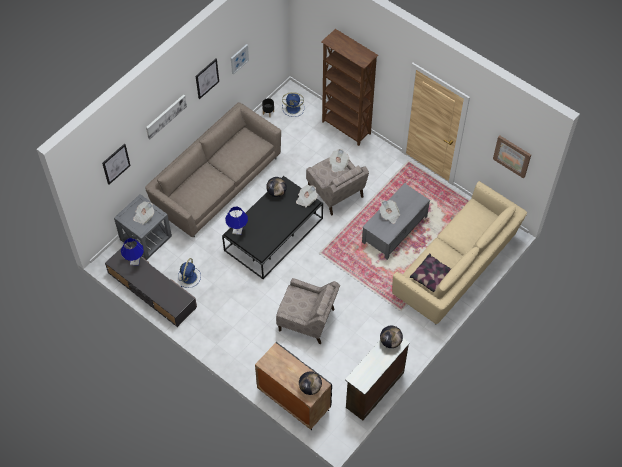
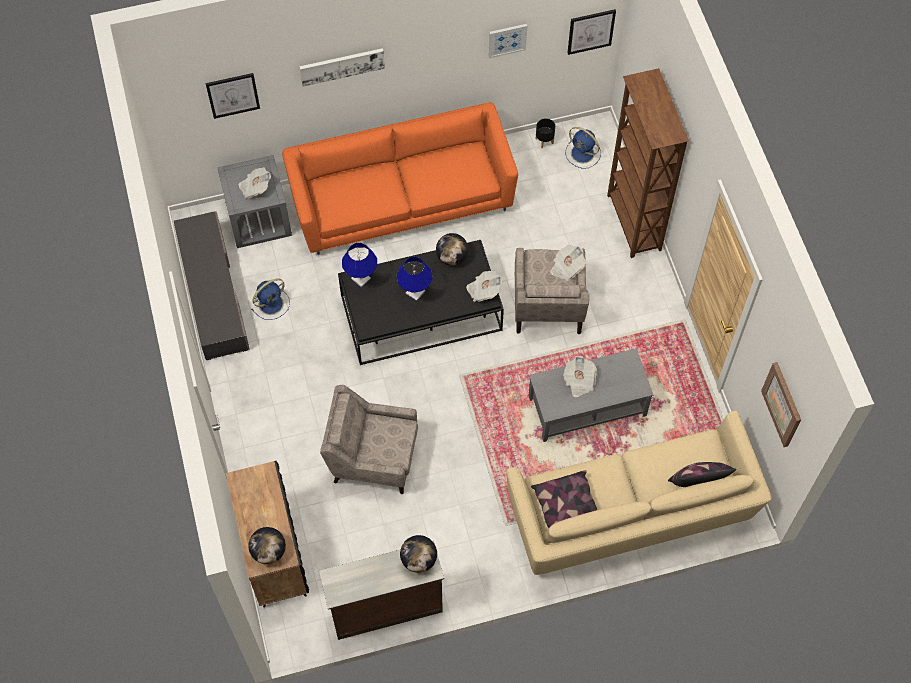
camera: 35 degrees right, 5 degrees up
blue table lamp [121,238,144,266] -> blue table lamp moved to [397,257,433,301]
beige sofa [145,102,281,238] -> orange sofa [282,102,518,255]
picture [196,59,219,99] -> picture moved to [568,9,616,55]
beige armchair [276,278,340,344] -> beige armchair turned 135 degrees clockwise [320,385,418,494]
none -> pillow [668,462,737,487]

